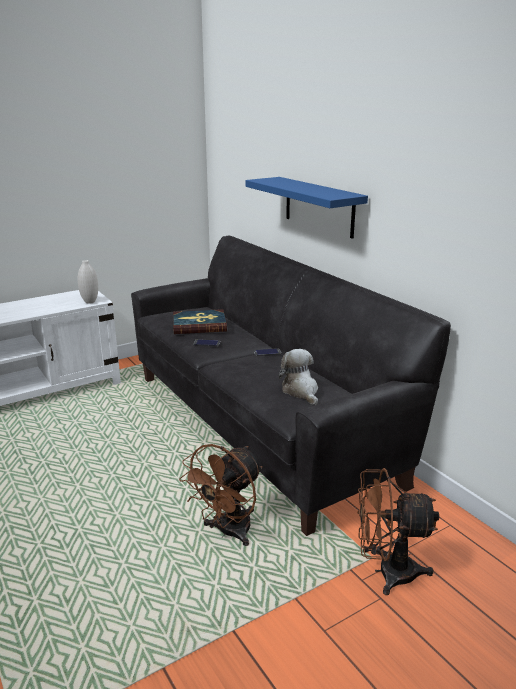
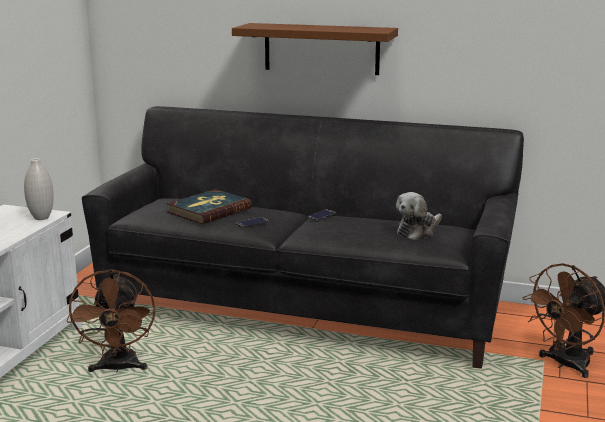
camera: 40 degrees left, 5 degrees down
brown fan [179,444,263,546] -> brown fan moved to [66,269,156,373]
blue shelf [245,177,368,239] -> brown shelf [232,23,398,75]
plush toy [279,349,318,405] -> plush toy turned 75 degrees counterclockwise [396,192,442,240]

